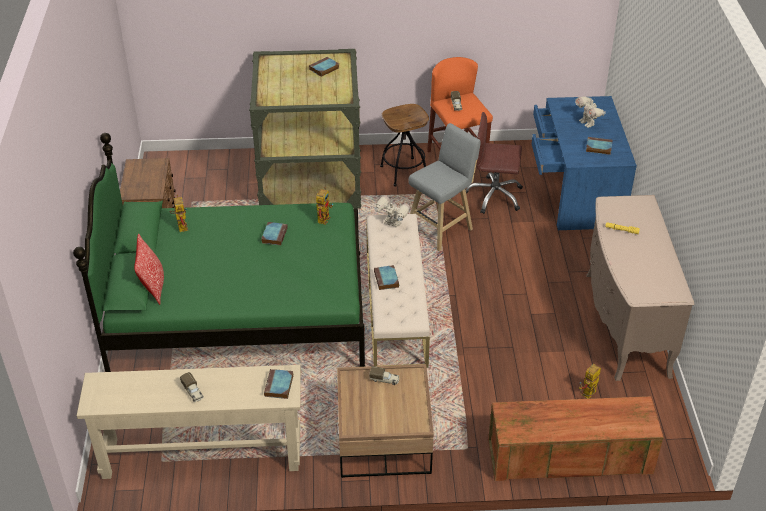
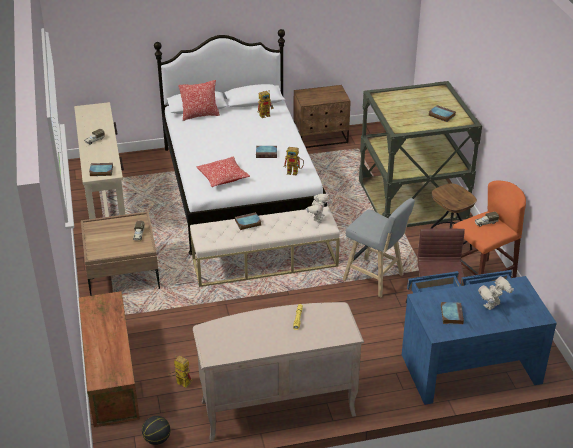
camera: 80 degrees right, 5 degrees down
green bed [73,133,366,372] -> white bed [154,29,327,255]
none -> basketball [142,416,170,445]
none -> pillow [196,156,250,187]

